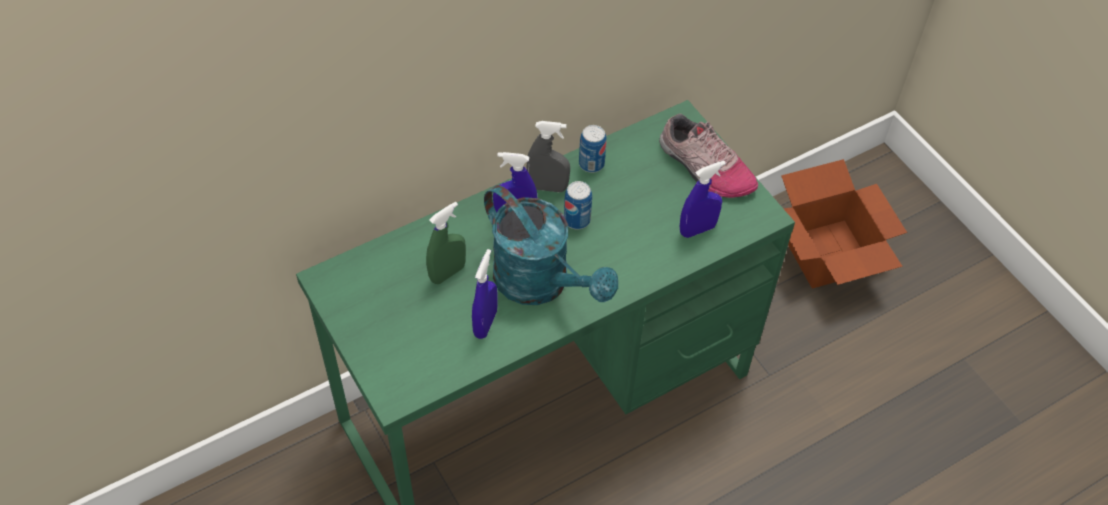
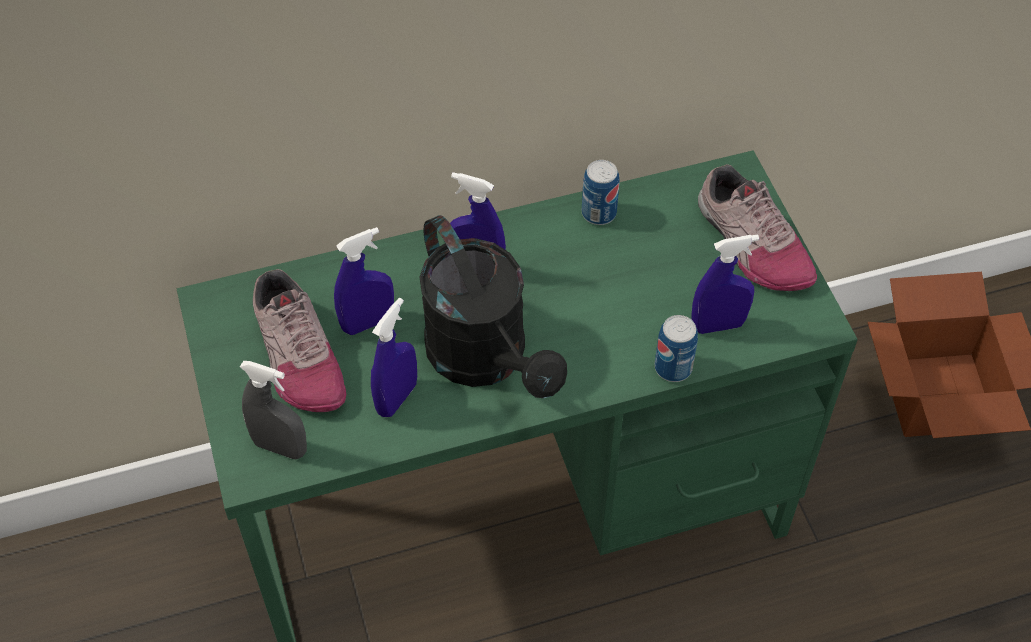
camera: 15 degrees right, 0 degrees up
green spray bottle [426,202,466,284] -> blue spray bottle [334,227,394,335]
turquoise watering can [484,185,618,305] -> black watering can [419,215,567,398]
grey spray bottle [527,121,570,192] -> grey spray bottle moved to [240,361,307,459]
can [564,181,592,229] -> can moved to [655,315,698,382]
none -> shoe [253,269,346,412]

